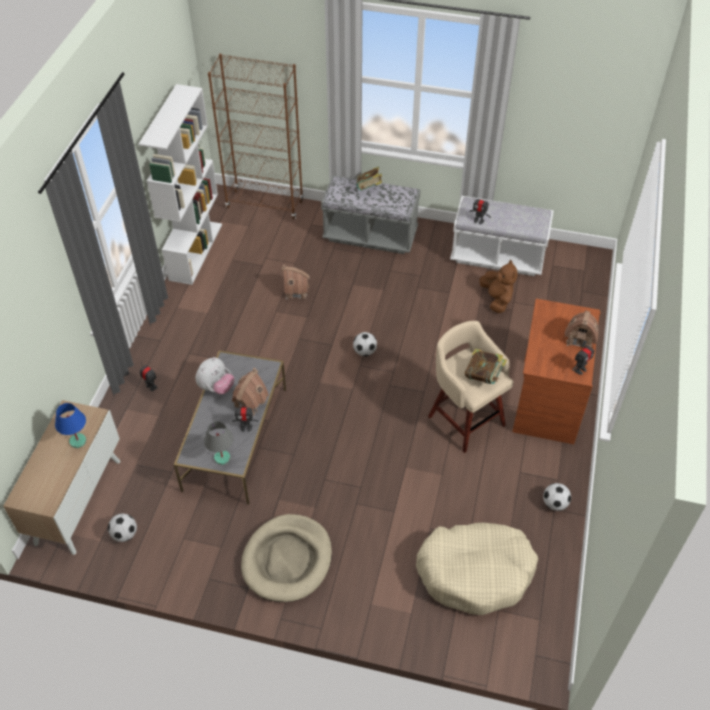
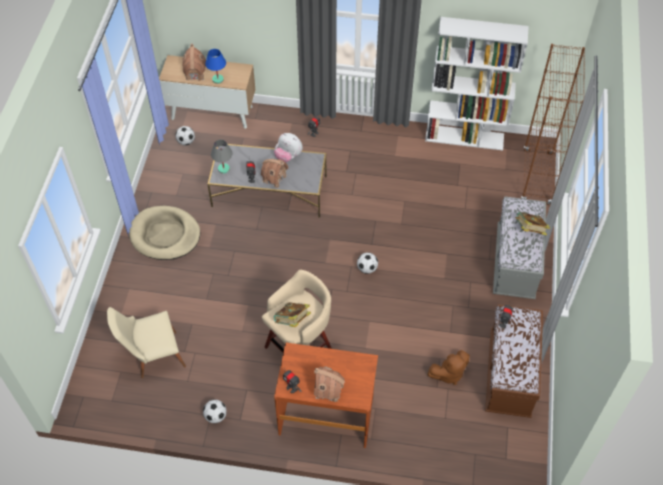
camera: 85 degrees right, 5 degrees up
toy house [282,265,310,299] -> toy house moved to [182,44,206,81]
beige dog bed [416,522,538,615] -> beige chair [107,307,186,378]
white bench [450,196,554,276] -> brown bench [485,305,543,418]

